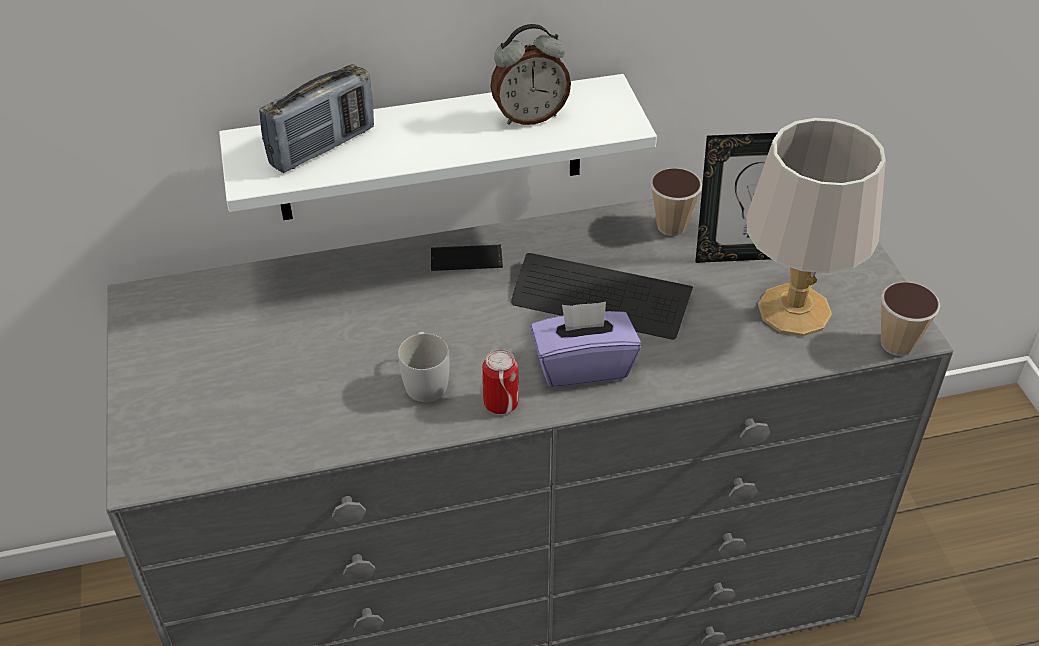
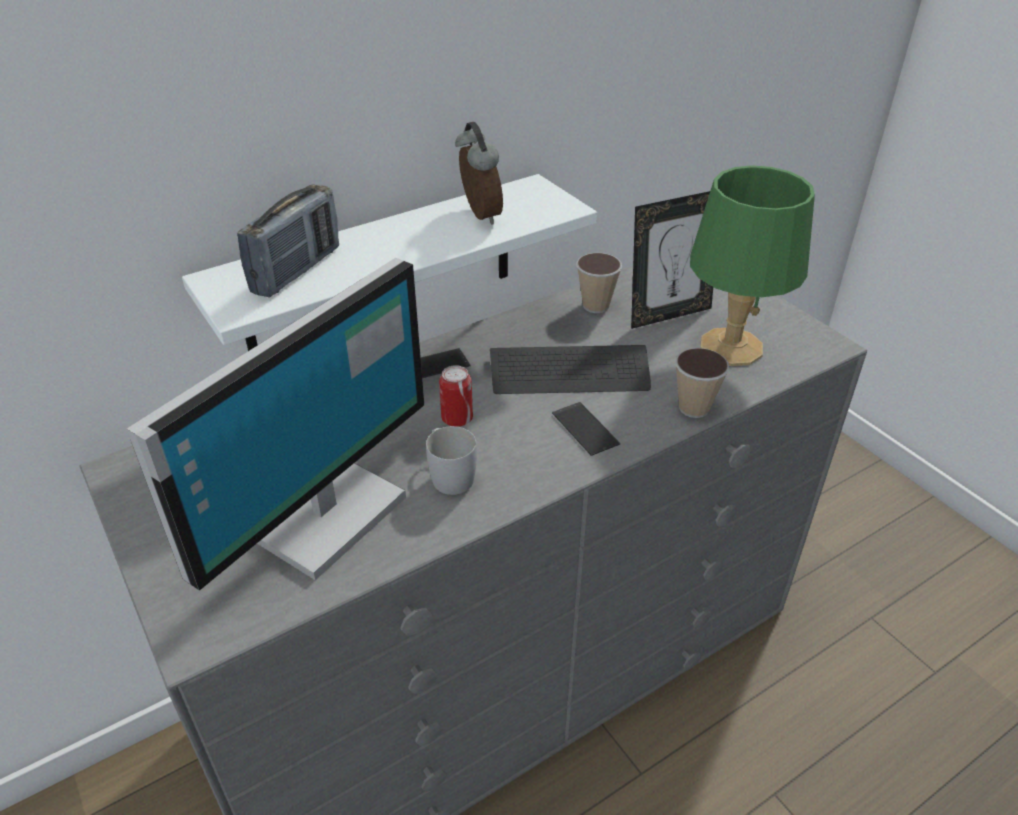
camera: 20 degrees left, 5 degrees down
can [482,349,519,414] -> can moved to [439,365,473,427]
alarm clock [490,24,571,125] -> alarm clock turned 75 degrees counterclockwise [455,122,503,225]
purple tissue box [531,302,641,387] -> phone [552,402,620,456]
grey table lamp [746,118,886,336] -> green table lamp [690,165,815,366]
cup [881,282,940,356] -> cup moved to [675,348,729,418]
none -> monitor [127,258,424,591]

